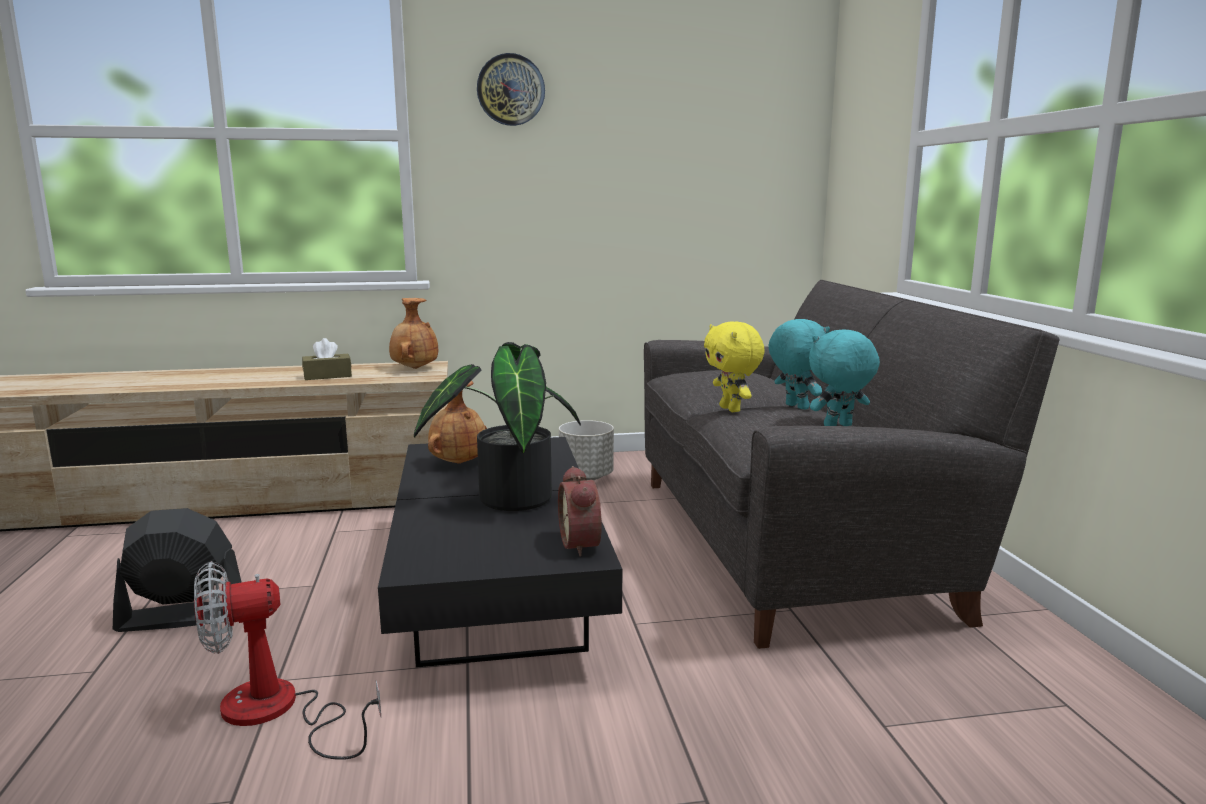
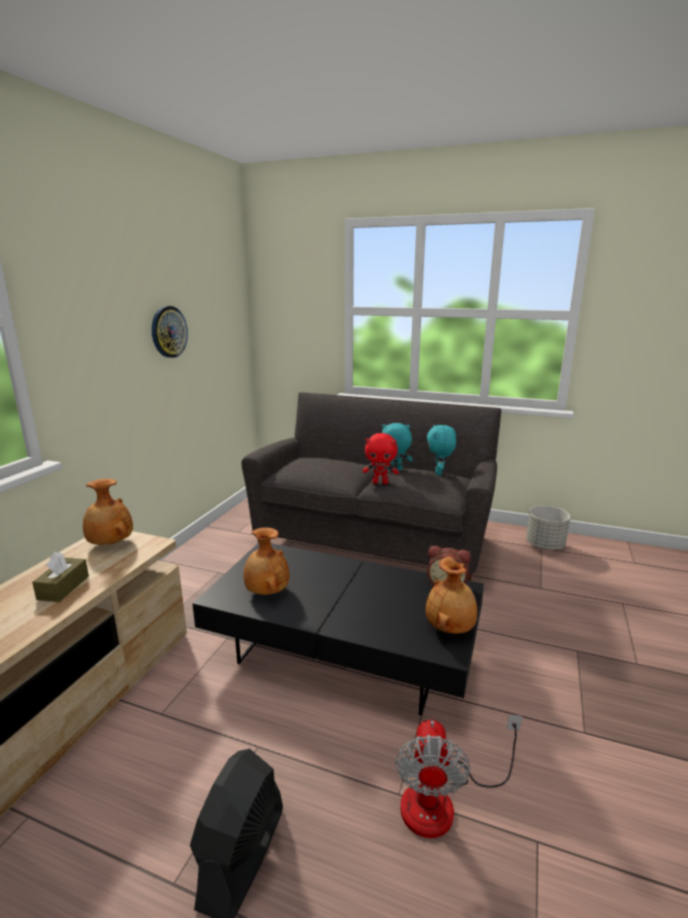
camera: 60 degrees left, 5 degrees up
potted plant [414,342,581,511] -> none
wall clock [477,53,545,126] -> wall clock moved to [152,306,188,358]
grey planter [559,420,614,480] -> grey planter moved to [526,506,570,550]
yellow plush toy [704,321,765,412] -> red plush toy [363,433,399,484]
none -> brown vase [426,557,477,634]

